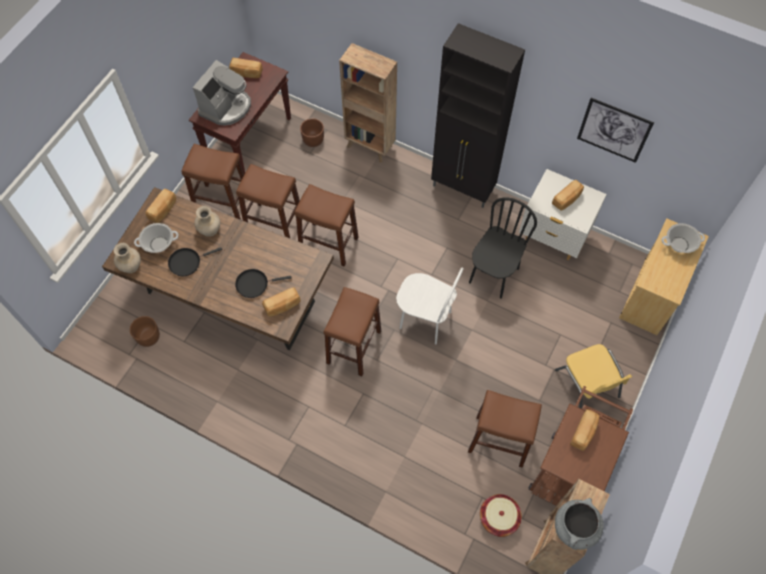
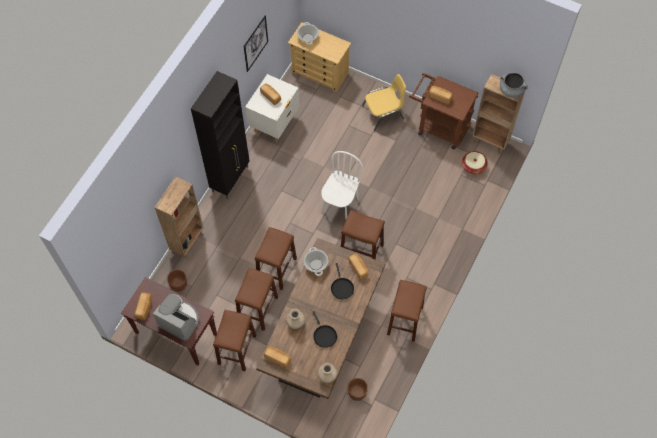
camera: 90 degrees left, 0 degrees up
cooking pot [134,223,179,253] -> cooking pot moved to [304,247,328,276]
brown stool [468,390,542,468] -> brown stool moved to [387,280,427,342]
black chair [469,197,537,299] -> none

